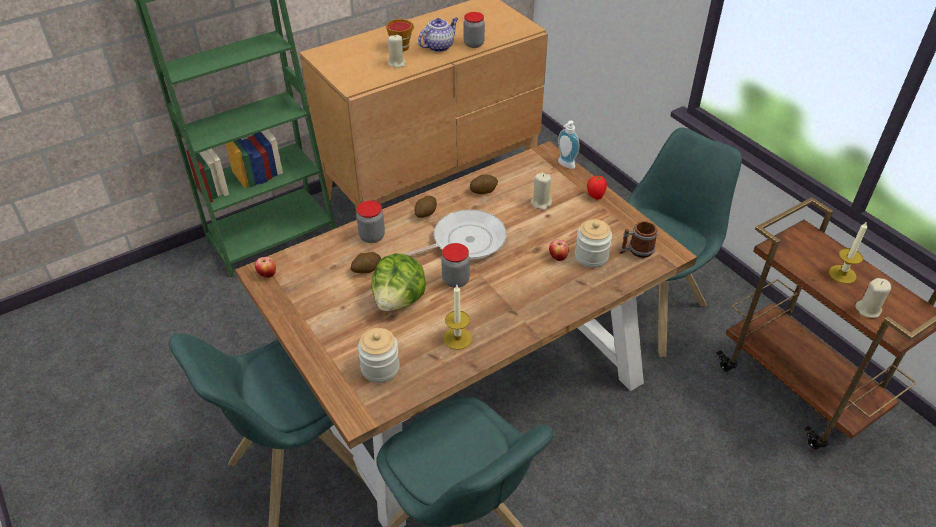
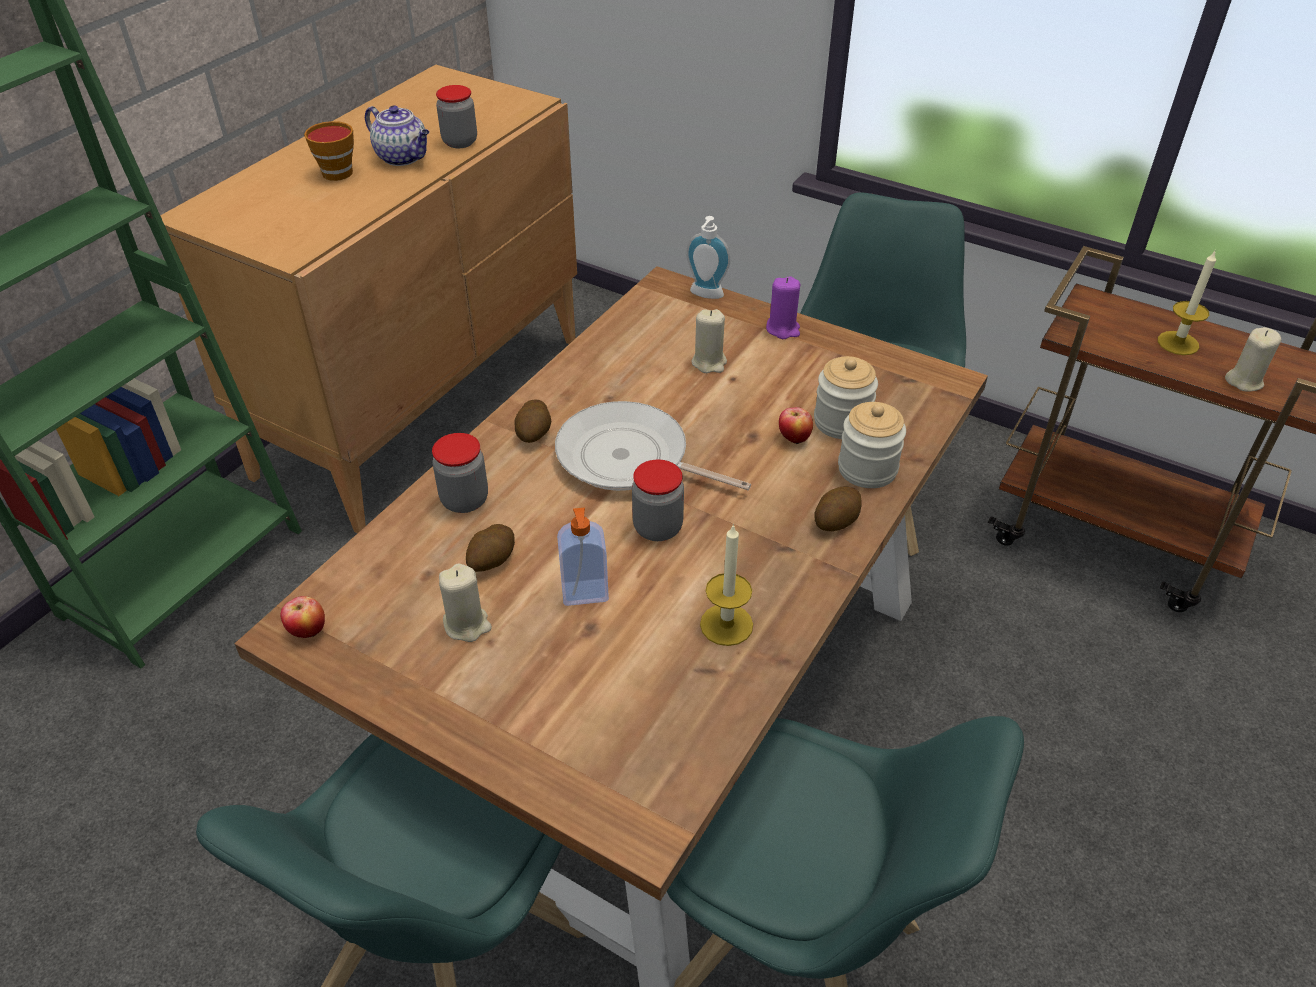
camera: 25 degrees left, 0 degrees up
jar [358,328,400,383] -> jar moved to [838,402,906,488]
lettuce [372,253,426,311] -> soap dispenser [557,508,609,606]
beige candle [388,35,406,68] -> beige candle moved to [439,563,492,642]
frying pan [404,210,507,260] -> frying pan turned 105 degrees counterclockwise [555,401,751,491]
teapot [418,18,458,52] -> teapot turned 105 degrees clockwise [365,105,430,166]
potato [470,174,498,194] -> potato moved to [814,487,862,531]
tomato [587,176,607,200] -> purple candle [766,276,800,339]
mug [620,221,658,258] -> none

